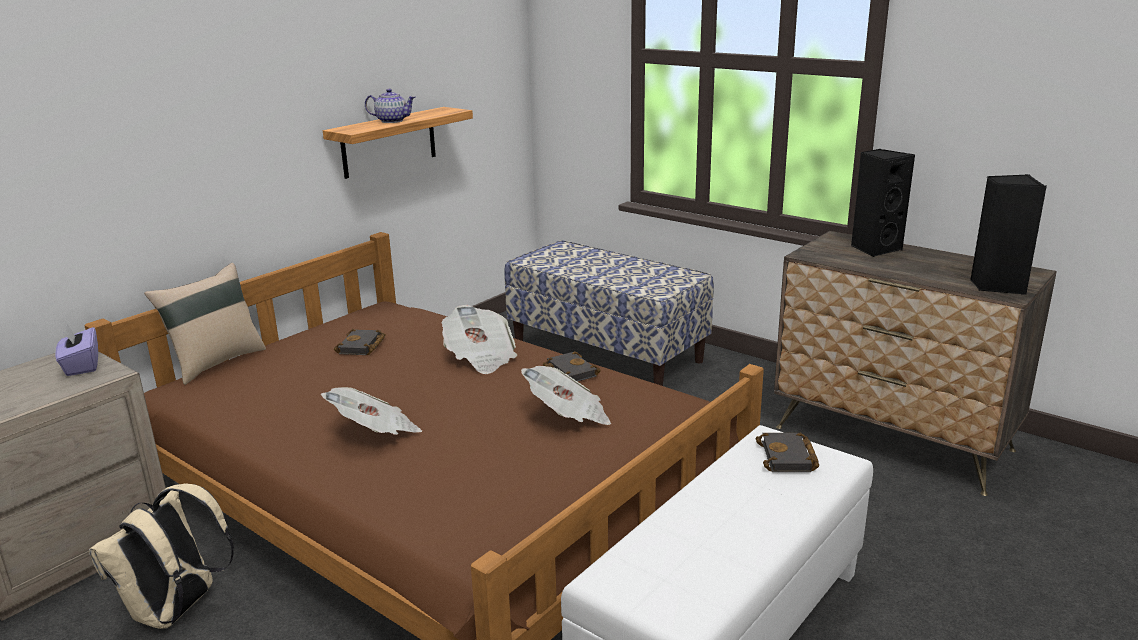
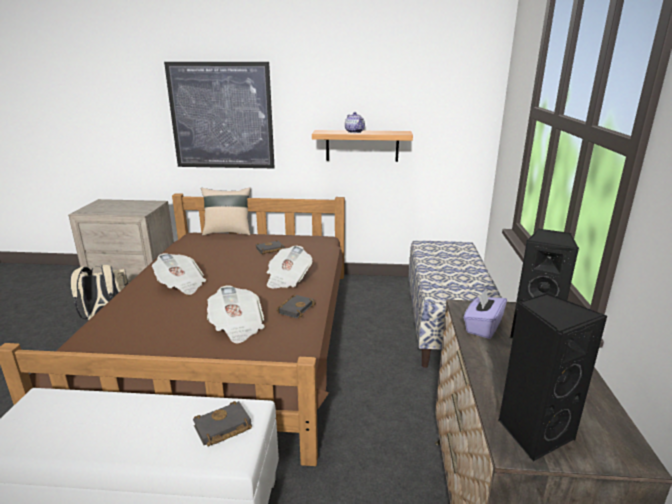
camera: 55 degrees right, 0 degrees up
purple tissue box [55,324,98,376] -> purple tissue box moved to [464,289,507,339]
none -> picture [164,62,275,168]

